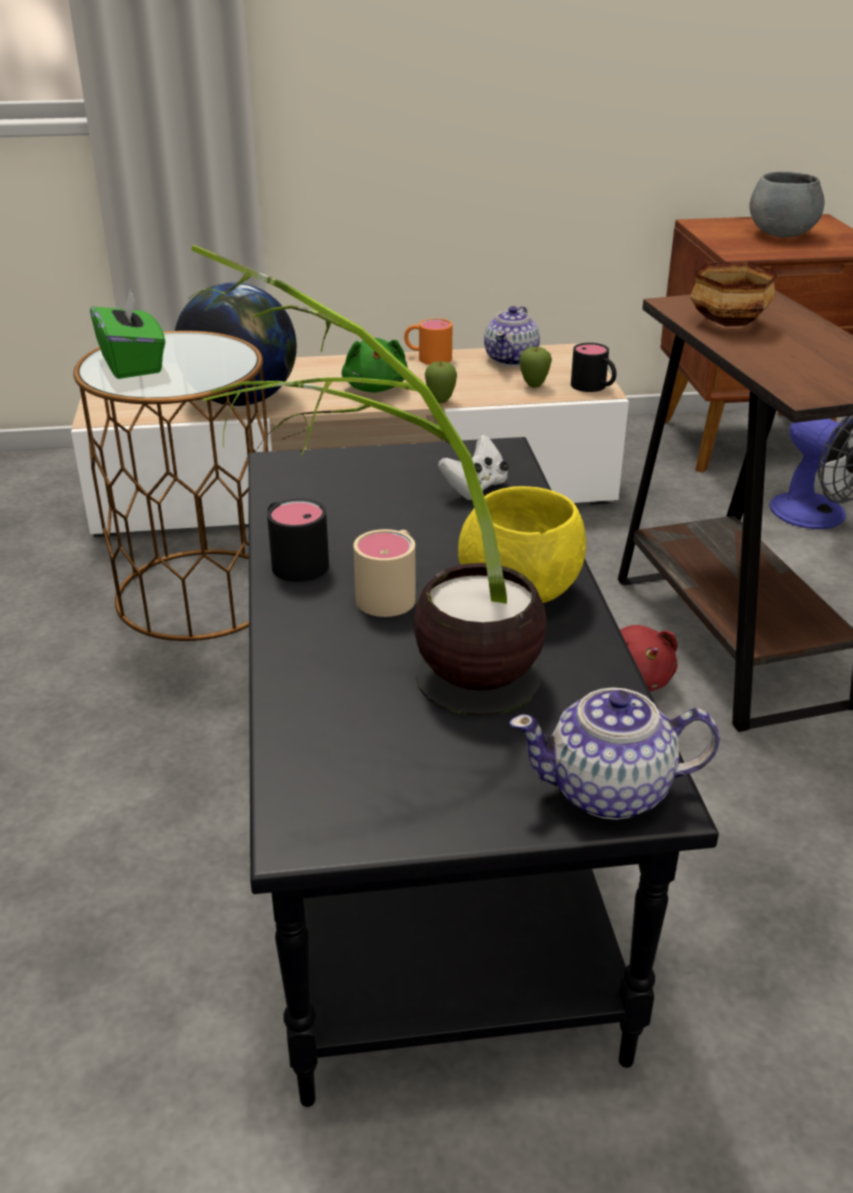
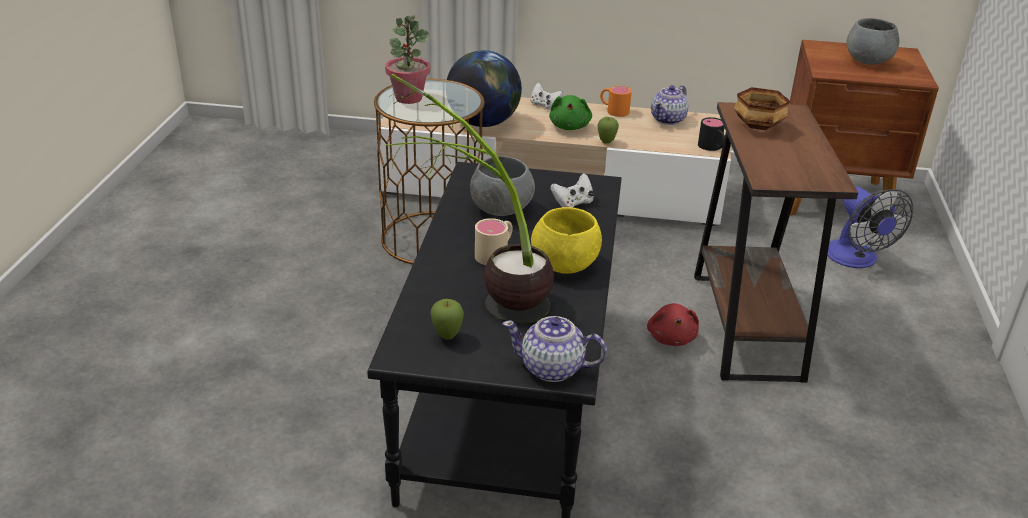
camera: 15 degrees right, 0 degrees up
green tissue box [90,290,165,379] -> potted plant [385,15,430,104]
black mug [267,499,329,582] -> none
apple [519,347,552,388] -> apple moved to [431,299,464,340]
none -> grey bowl [470,156,535,216]
none -> white game controller [531,83,563,110]

